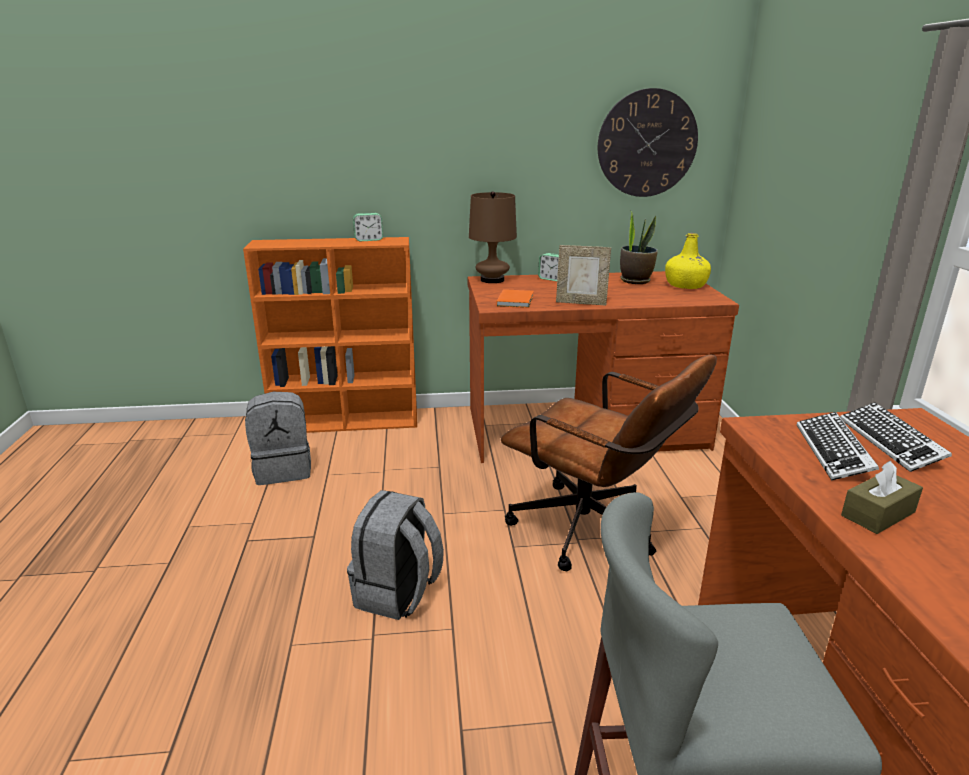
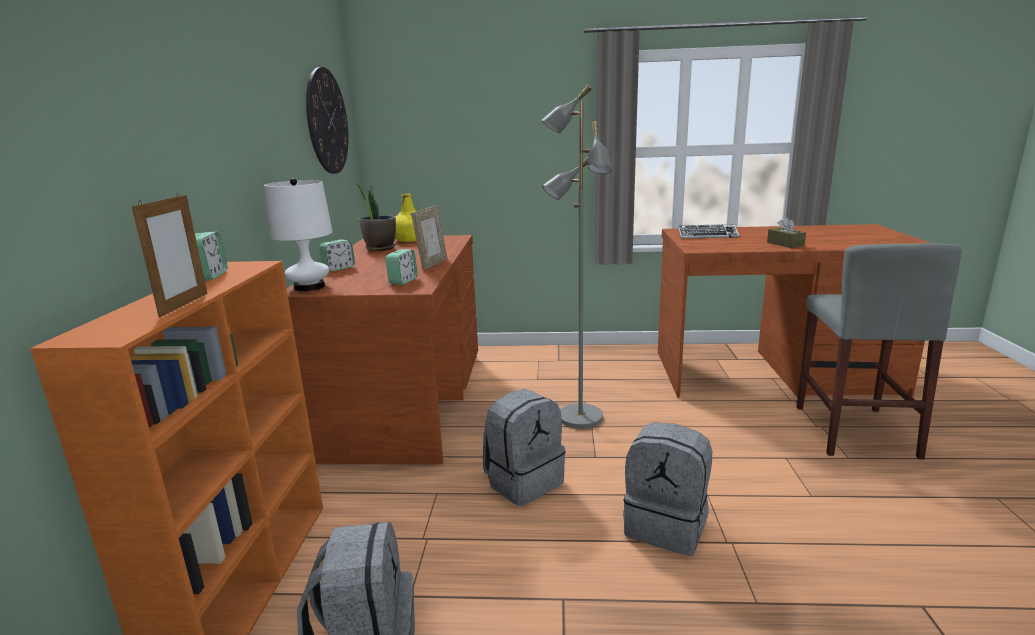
camera: 80 degrees left, 5 degrees down
brown table lamp [469,191,517,283] -> white table lamp [264,178,333,291]
orange book [496,289,534,308] -> alarm clock [385,249,417,285]
brown office chair [501,354,717,571] -> grey floor lamp [541,85,612,429]
keyboard [797,412,879,481] -> none
none -> picture frame [132,193,208,317]
none -> grey backpack [483,389,566,506]

